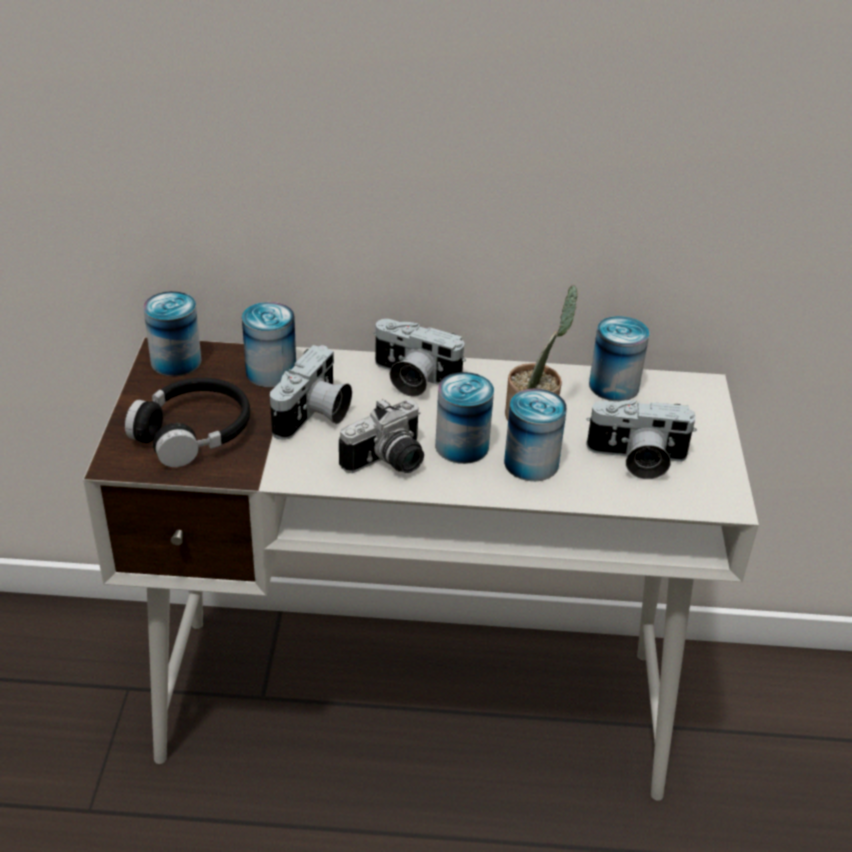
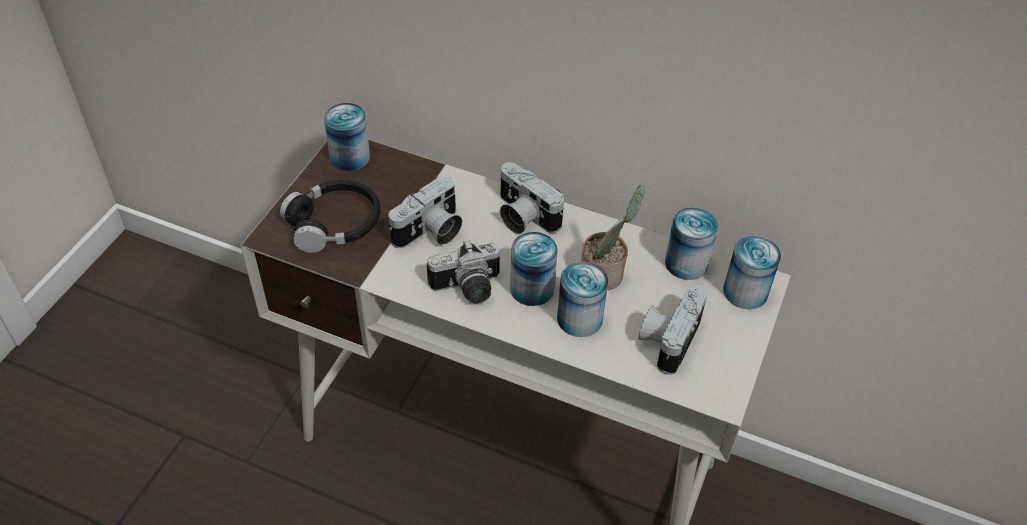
camera: 20 degrees right, 10 degrees up
can [242,302,296,387] -> can moved to [723,236,781,309]
camera [586,400,697,479] -> camera turned 90 degrees clockwise [638,285,707,375]

